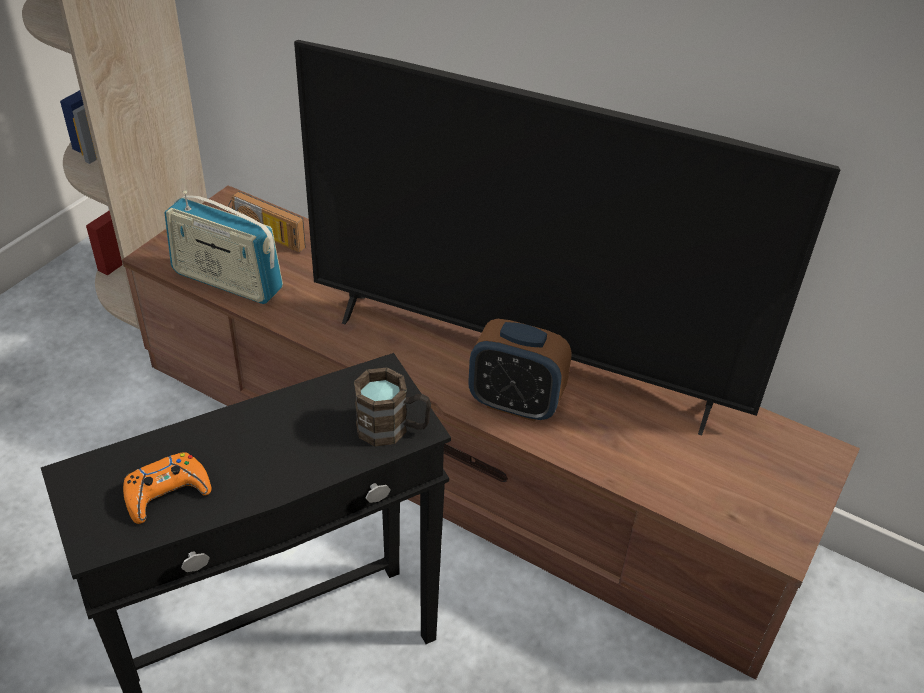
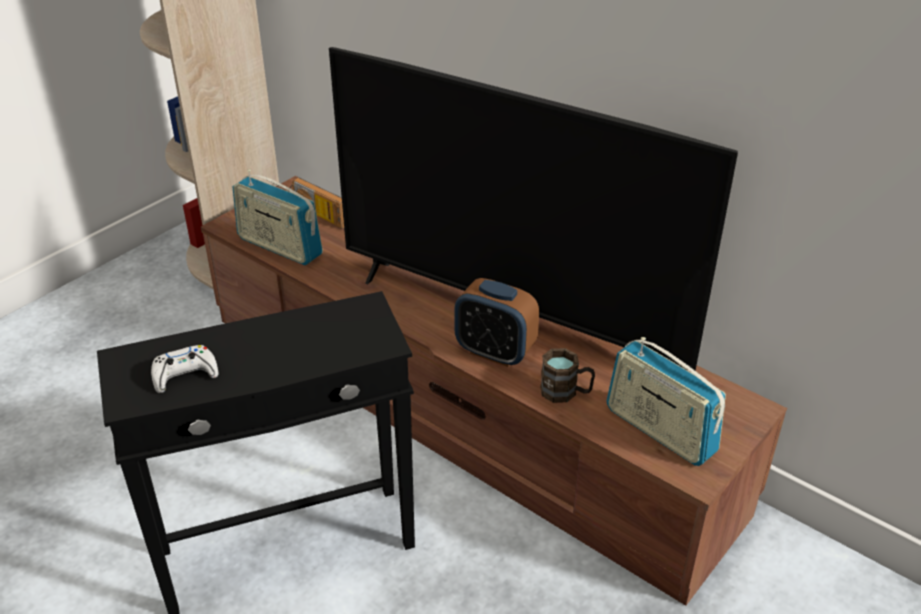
camera: 10 degrees right, 5 degrees down
orange game controller [123,452,212,524] -> white game controller [151,345,219,393]
brown mug [354,368,431,447] -> brown mug moved to [540,348,595,403]
none -> radio [607,337,726,466]

